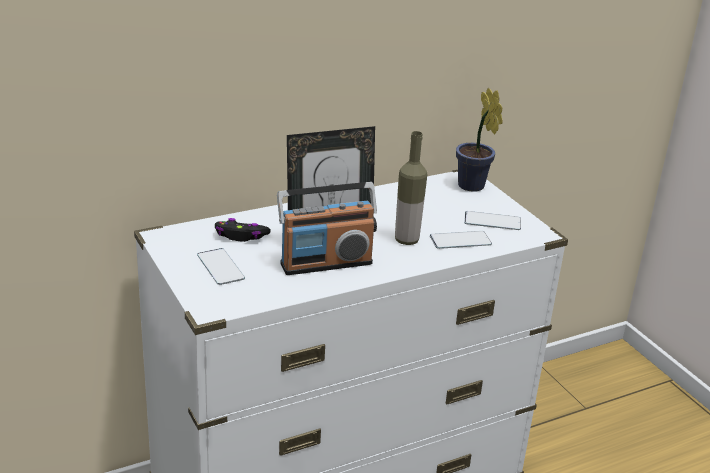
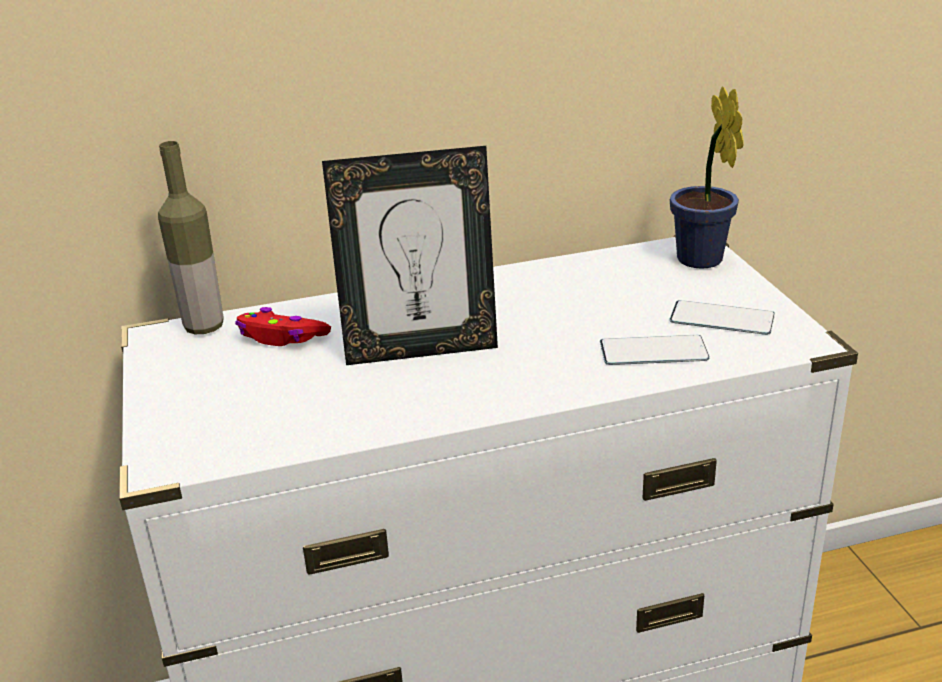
camera: 15 degrees right, 0 degrees up
phone [197,248,245,285] -> none
black game controller [215,218,271,242] -> red game controller [235,307,331,346]
radio [277,182,377,275] -> none
bottle [395,131,427,245] -> bottle moved to [158,141,223,334]

